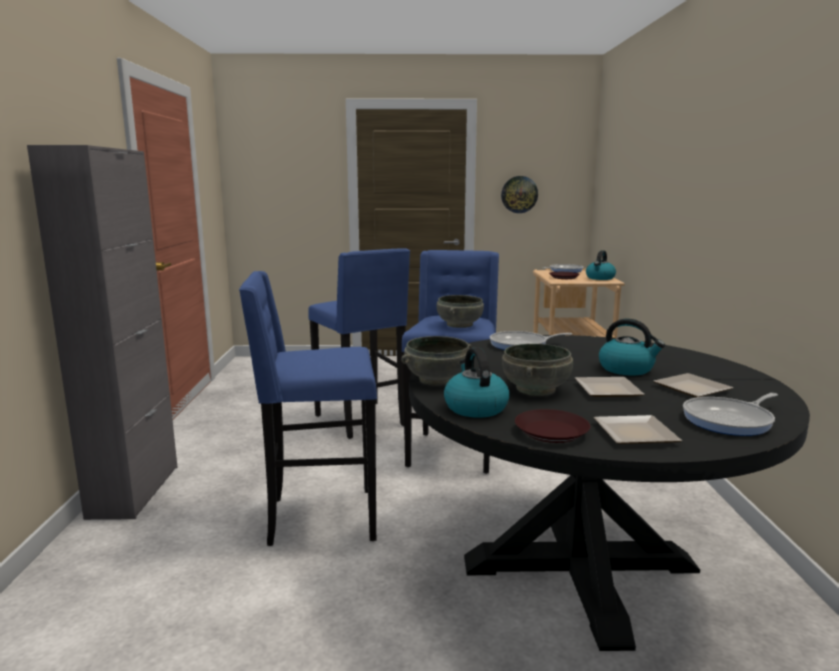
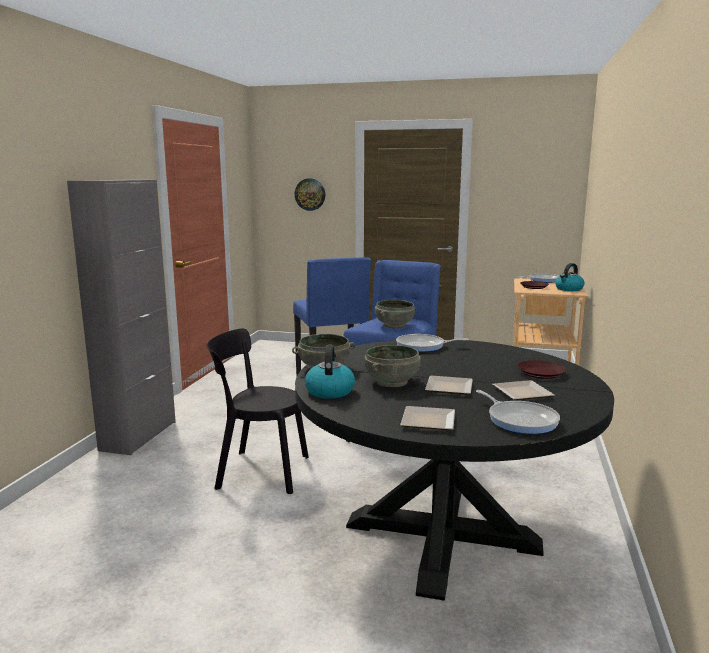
camera: 15 degrees right, 0 degrees up
blue stool [239,271,377,546] -> black chair [206,328,309,494]
wall clock [501,176,538,213] -> wall clock moved to [295,178,325,211]
brown plate [515,409,590,443] -> brown plate moved to [517,360,567,379]
kettle [599,318,665,376] -> none
frying pan [683,393,778,436] -> frying pan turned 105 degrees counterclockwise [476,390,560,434]

